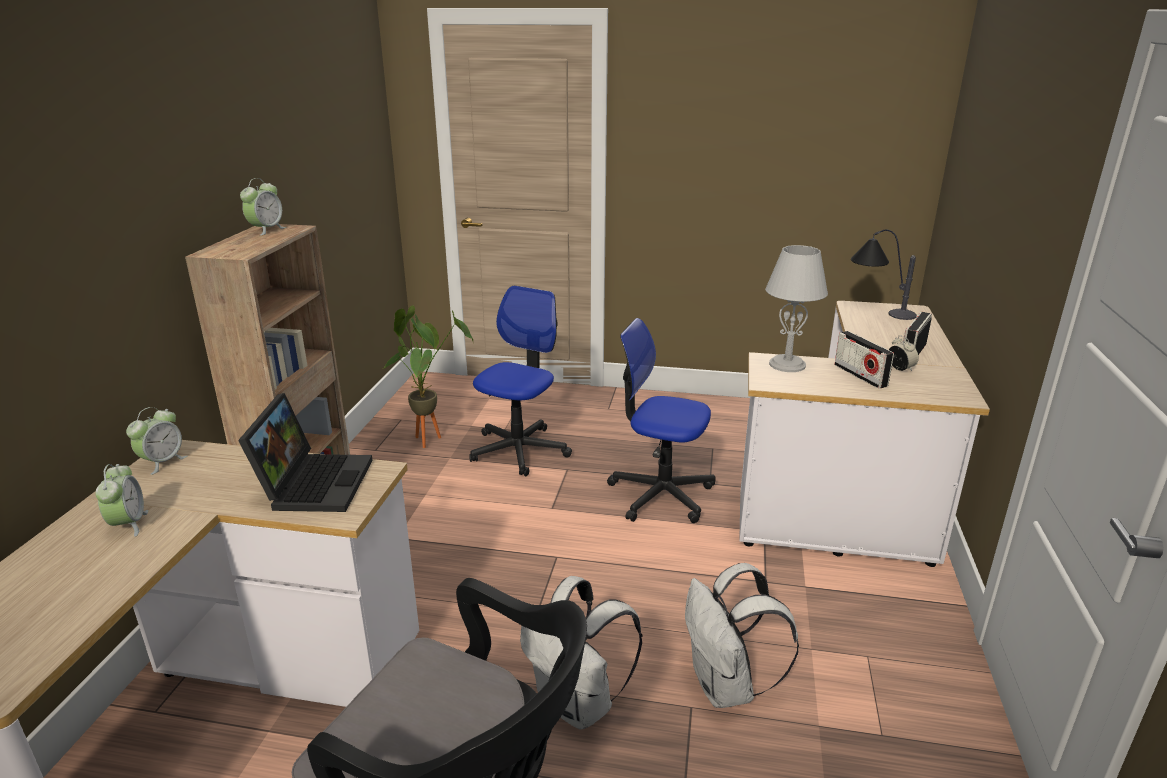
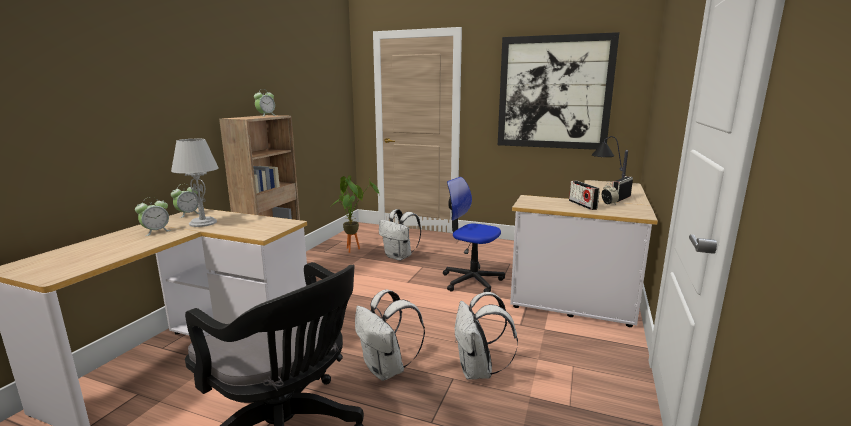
camera: 10 degrees right, 10 degrees down
alarm clock [95,464,149,537] -> alarm clock turned 45 degrees clockwise [135,197,172,236]
laptop [238,393,373,512] -> none
office chair [469,286,572,476] -> white backpack [379,209,421,261]
grey table lamp [765,245,828,372] -> grey table lamp moved to [171,139,218,227]
none -> picture [498,32,619,150]

